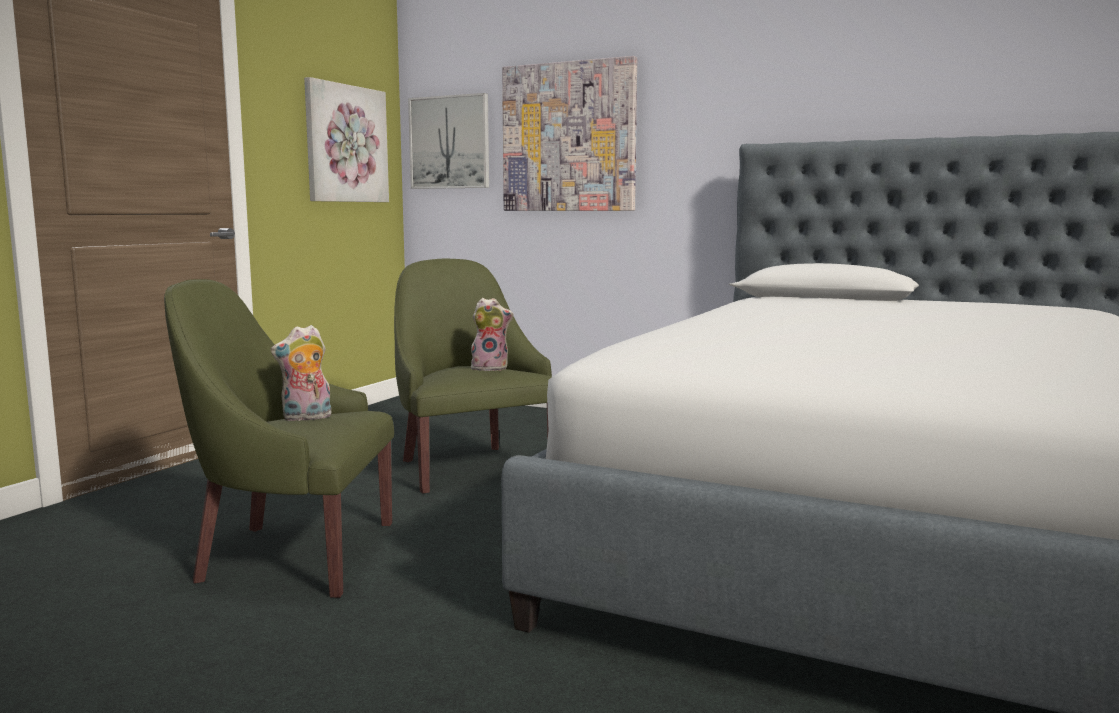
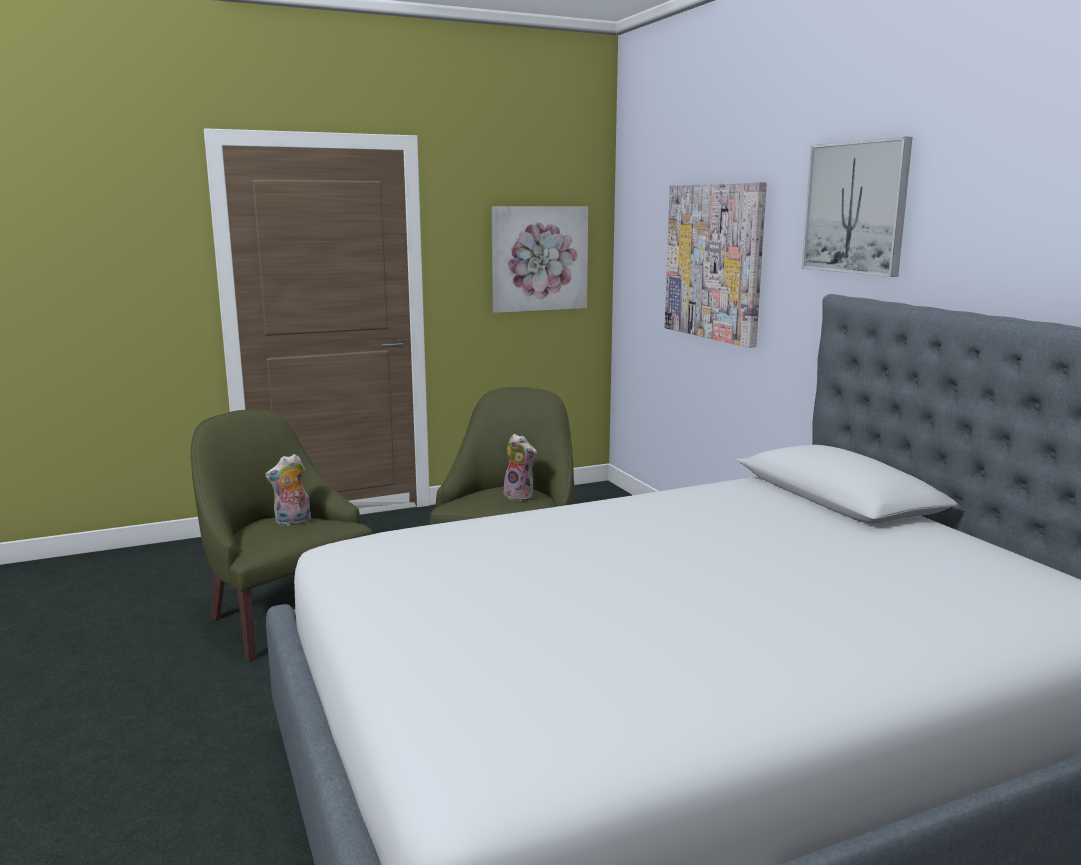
camera: 40 degrees right, 5 degrees up
plush toy [271,325,332,421] -> plush toy turned 45 degrees counterclockwise [265,454,311,526]
picture [408,93,489,189] -> picture moved to [802,137,913,277]

